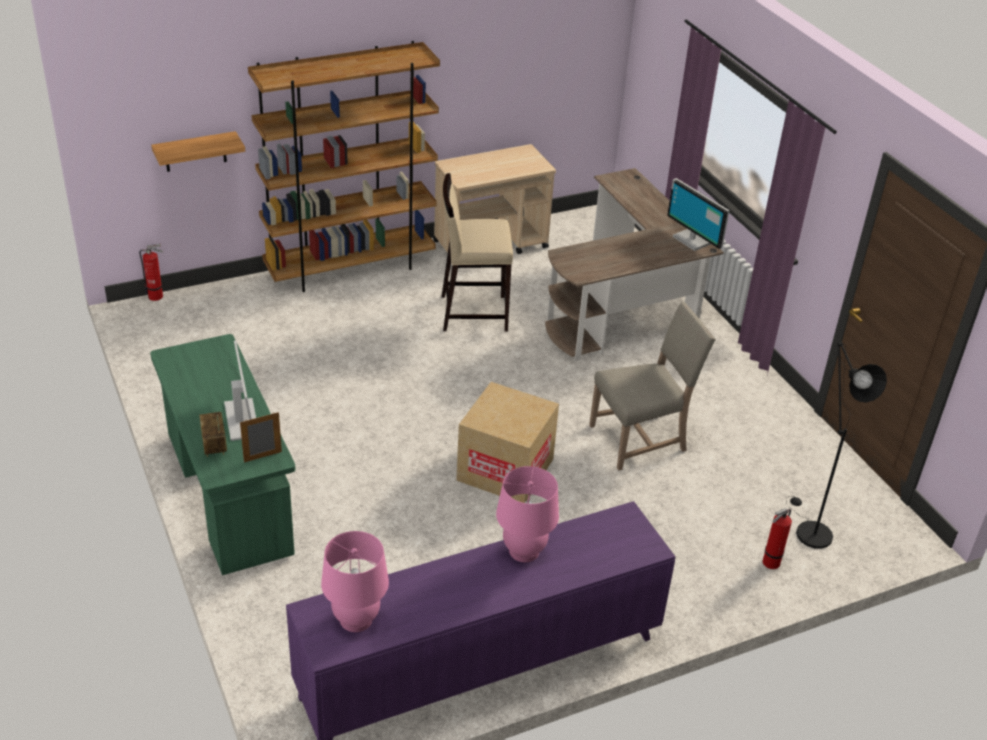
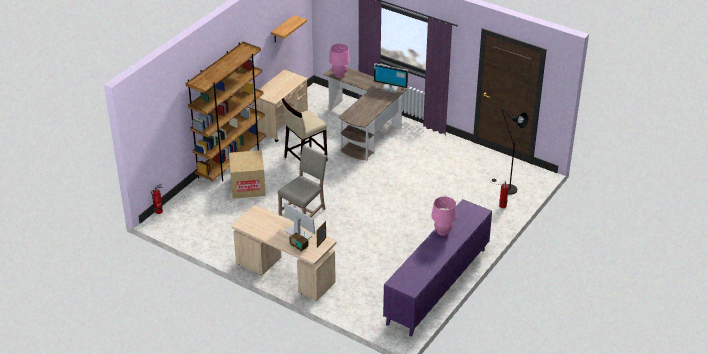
camera: 30 degrees left, 0 degrees up
green desk [150,334,296,575] -> beige desk [232,205,336,301]
shelf [151,131,245,172] -> shelf moved to [271,15,307,42]
pink table lamp [321,531,389,632] -> pink table lamp moved to [329,44,350,78]
cardboard box [456,382,559,503] -> cardboard box moved to [229,150,266,199]
beige chair [589,302,716,471] -> beige chair moved to [277,145,327,218]

